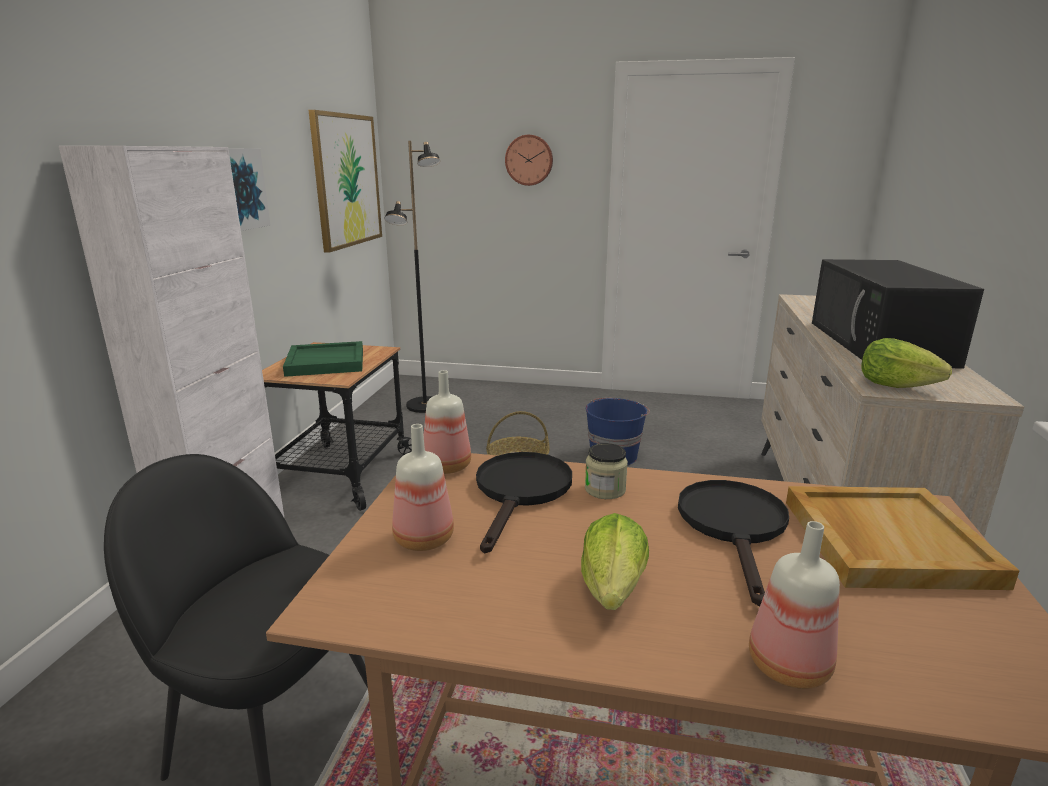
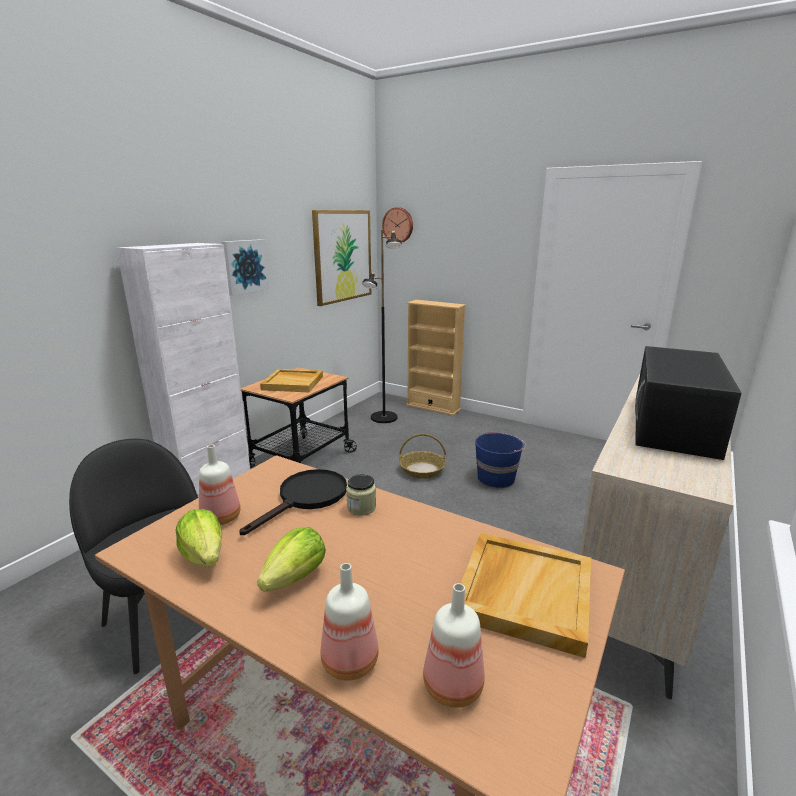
camera: 20 degrees right, 0 degrees up
green tray [283,341,363,377] -> beige tray [260,369,323,392]
bottle [423,370,471,474] -> bottle moved to [423,583,485,708]
wall clock [505,135,553,186] -> wall clock moved to [382,207,413,243]
black frying pan [678,480,789,606] -> none
lettuce [862,338,952,388] -> lettuce moved to [175,509,222,567]
none -> beige bookcase [406,300,466,416]

